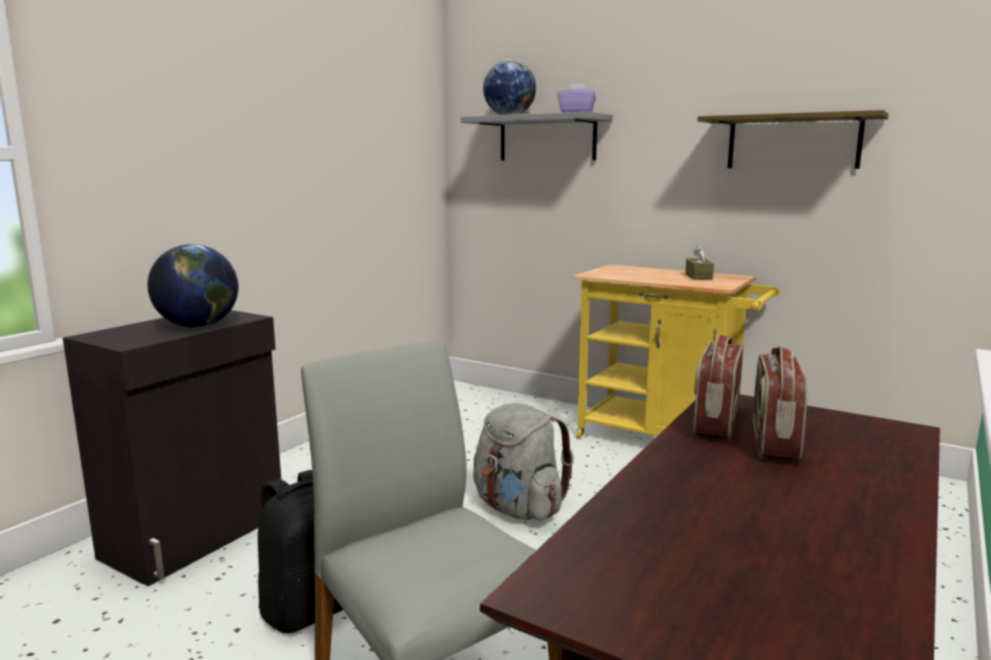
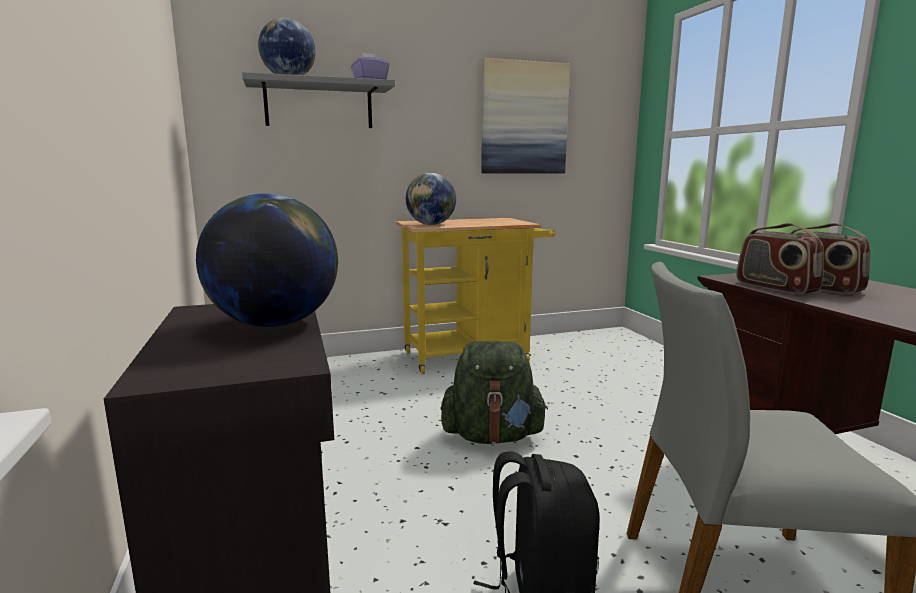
camera: 50 degrees left, 0 degrees up
grey backpack [473,403,574,521] -> green backpack [440,341,548,444]
brown tissue box [685,245,714,280] -> none
shelf [697,110,888,169] -> picture [481,58,570,174]
none -> globe [406,173,456,225]

